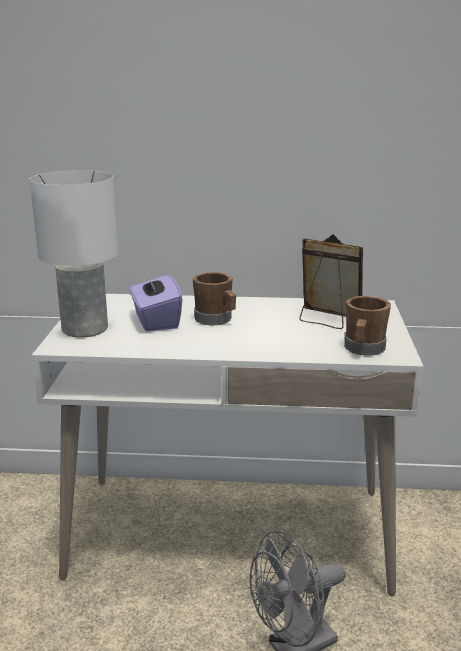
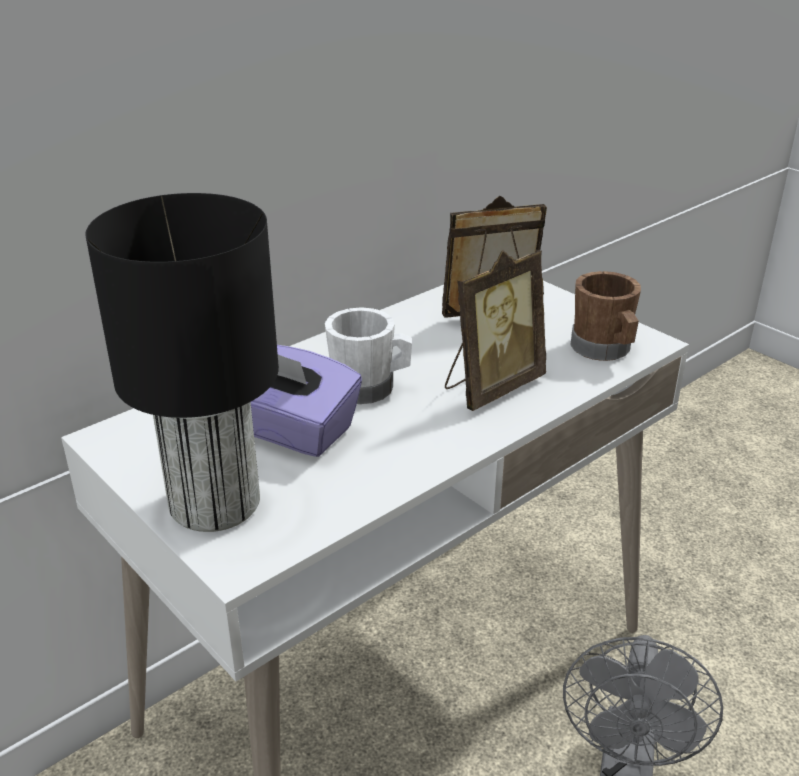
camera: 45 degrees left, 10 degrees up
white table lamp [30,170,118,338] -> black table lamp [85,193,279,532]
brown mug [193,272,236,326] -> white mug [325,307,412,405]
none -> picture frame [445,250,546,411]

